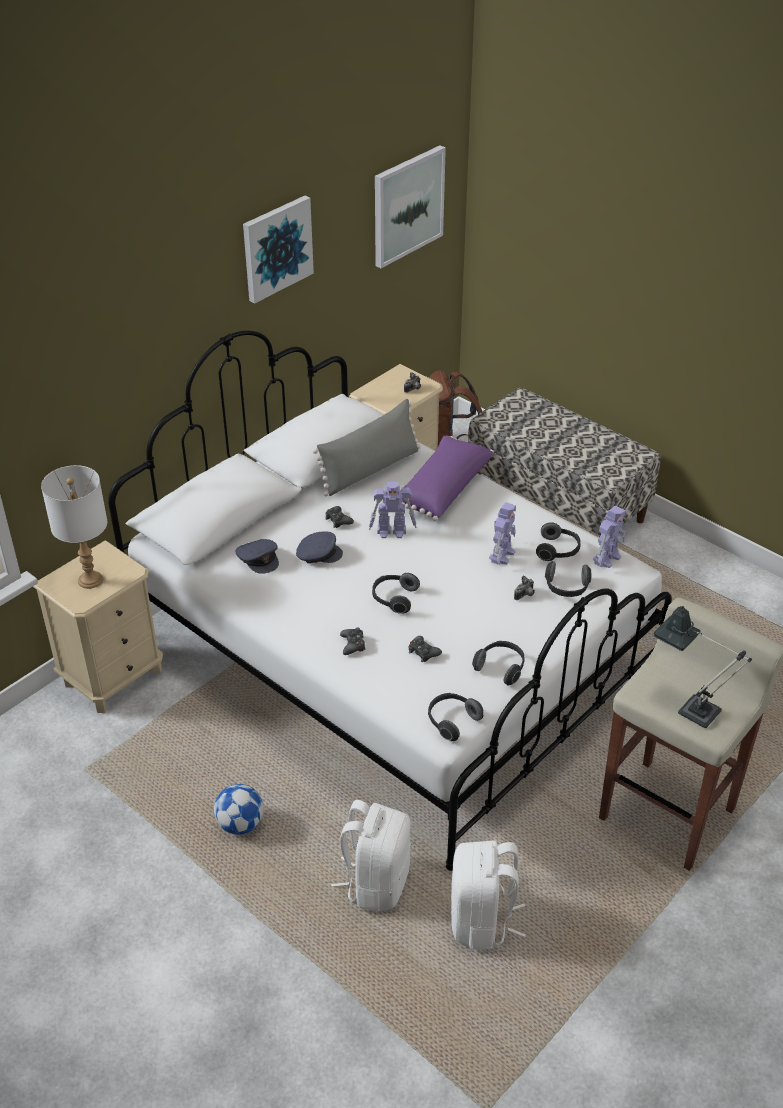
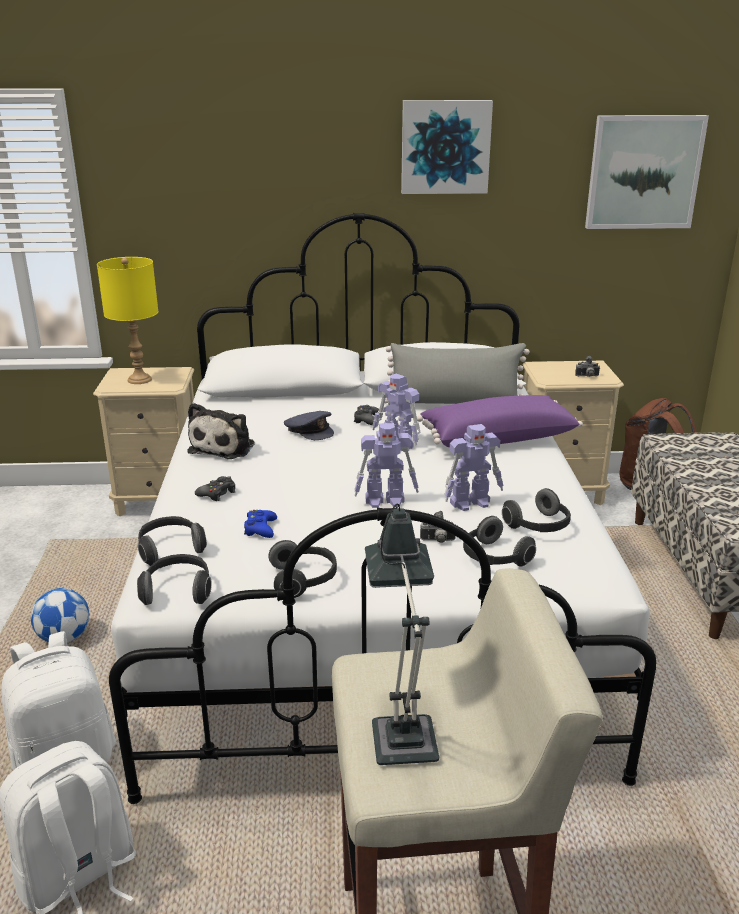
camera: 45 degrees right, 15 degrees down
white table lamp [41,465,107,589] -> yellow table lamp [97,257,159,384]
grey cap [235,539,279,574] -> none
headphones [372,573,420,614] -> headphones moved to [138,516,207,566]
black game controller [409,636,442,662] -> blue game controller [244,510,277,538]
toy robot [593,506,627,568] -> toy robot moved to [354,423,419,508]
none -> plush toy [187,403,255,459]

